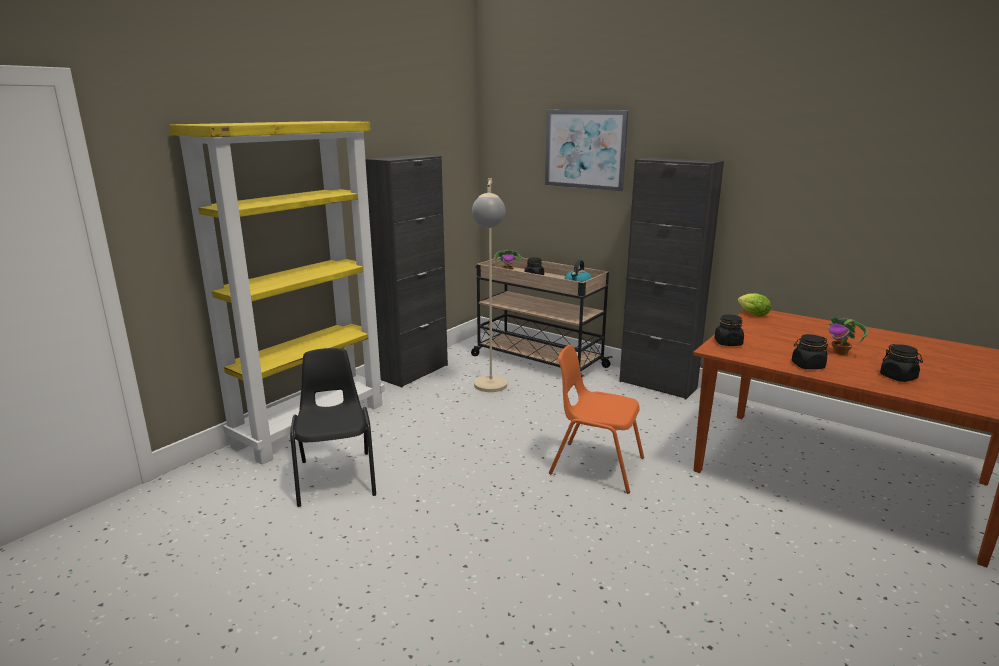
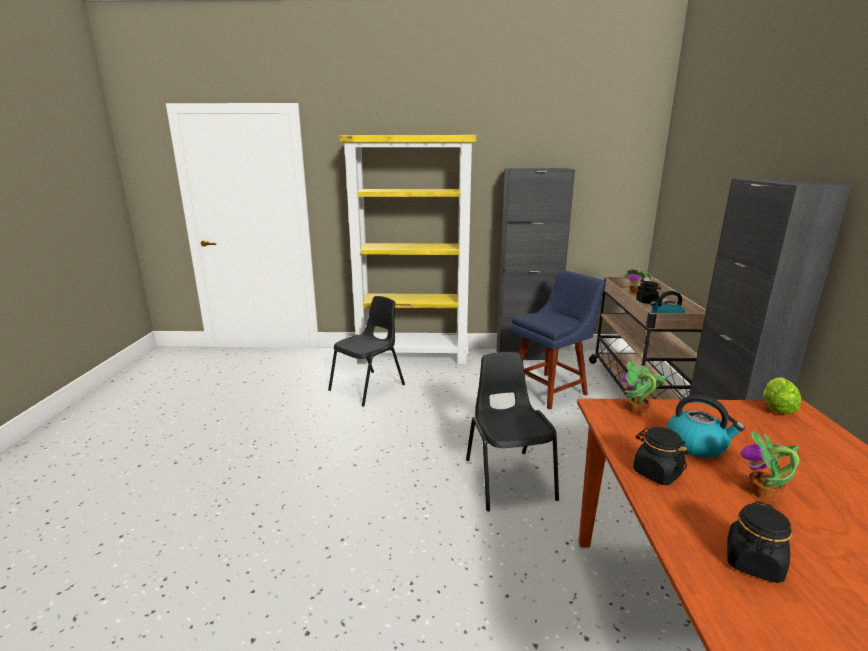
camera: 55 degrees right, 0 degrees up
beige floor lamp [472,178,507,392] -> blue chair [510,270,605,410]
picture [545,110,629,191] -> none
orange chair [549,345,644,493] -> black chair [466,352,559,511]
black jar [714,314,744,346] -> potted plant [621,361,666,415]
none -> kettle [667,395,745,458]

